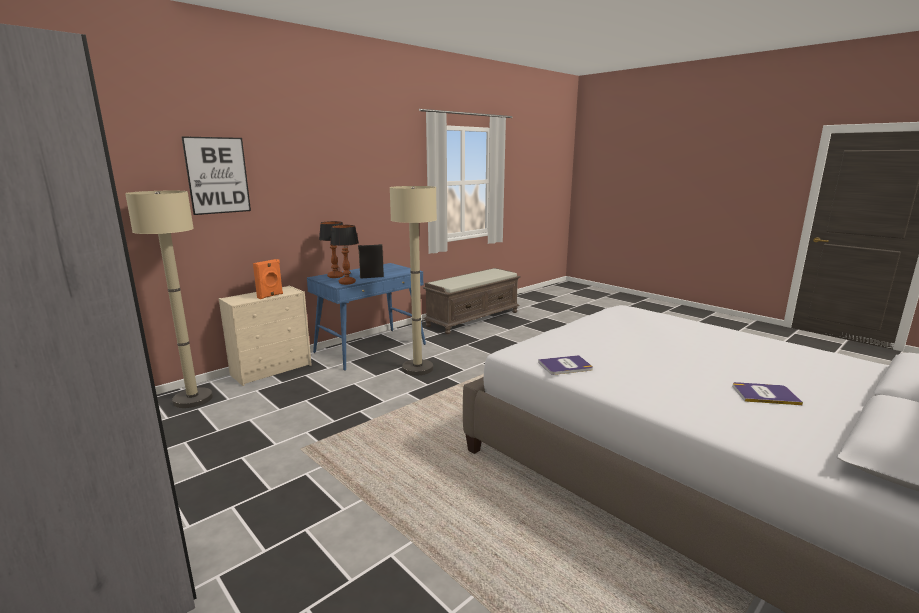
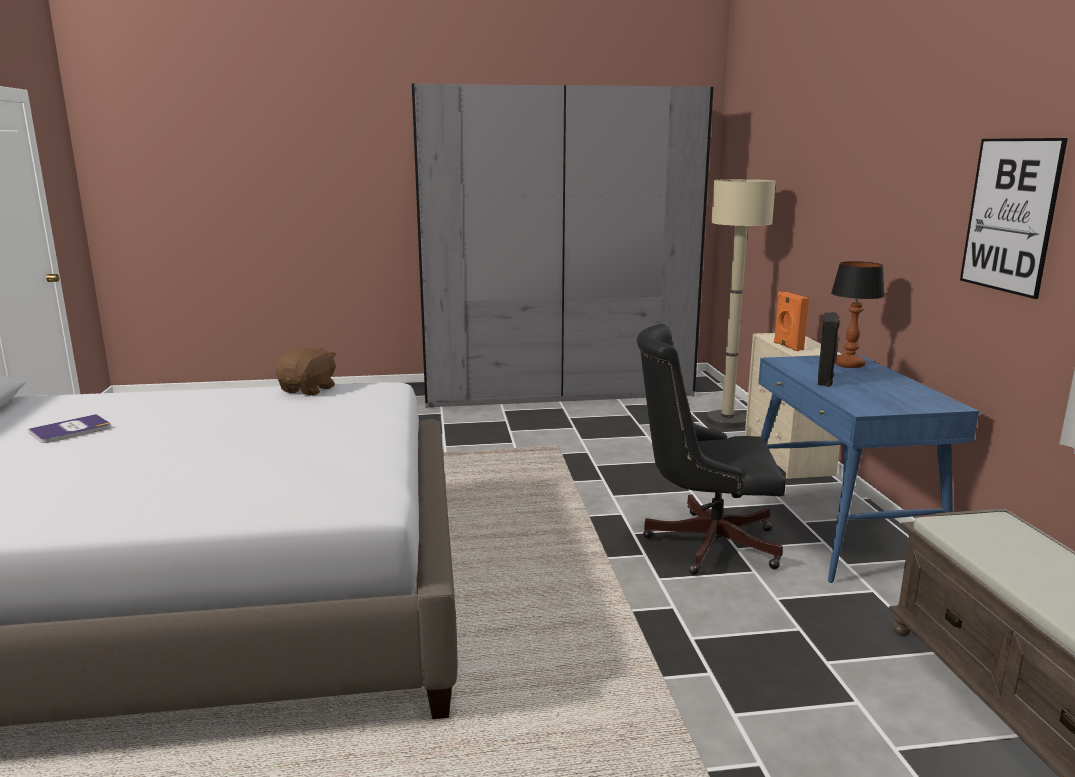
camera: 125 degrees right, 0 degrees up
picture [181,136,251,215] -> picture moved to [960,138,1068,299]
table lamp [330,225,359,285] -> none
beige floor lamp [390,186,437,375] -> black office chair [637,324,786,575]
book [538,355,593,375] -> brown plush toy [276,346,337,396]

